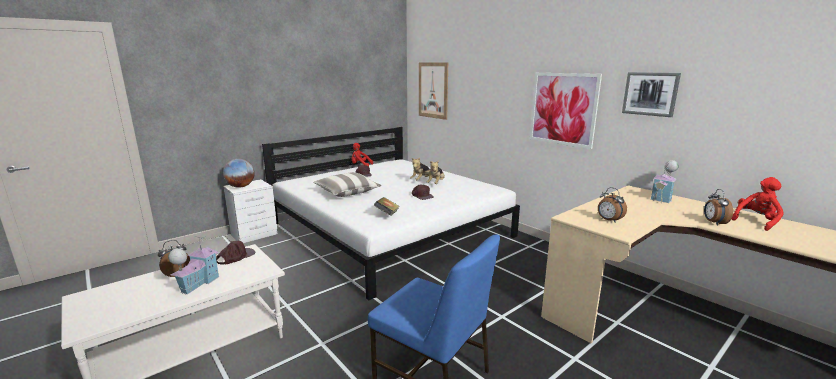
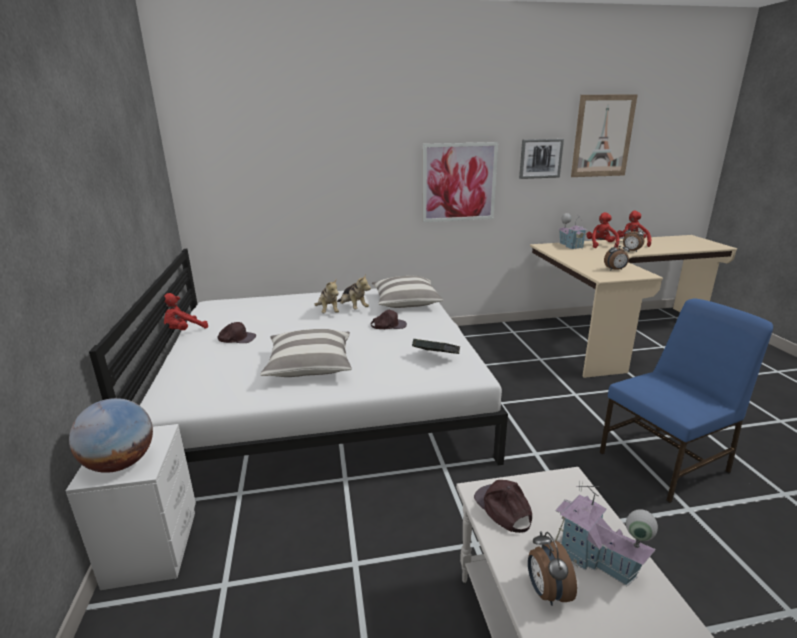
camera: 60 degrees left, 5 degrees up
picture [419,62,448,120] -> picture moved to [571,94,638,177]
none -> pillow [372,276,444,308]
none -> red plush toy [586,212,620,248]

